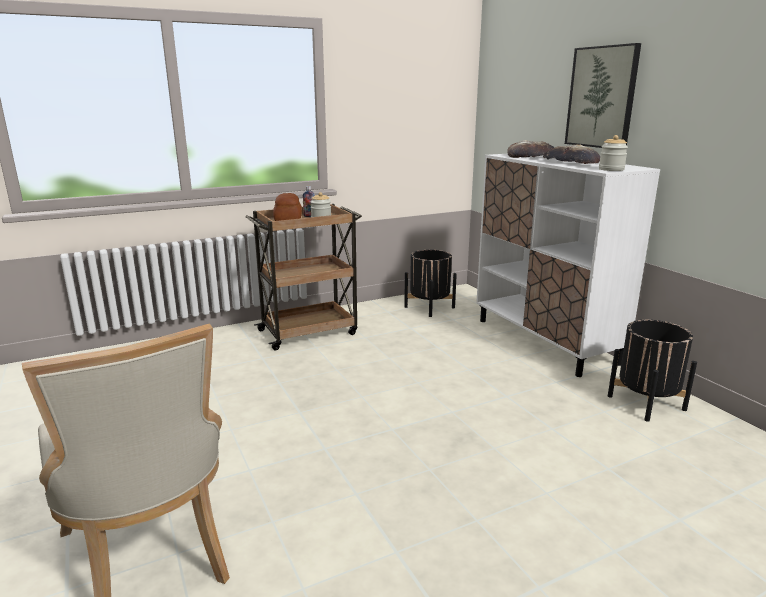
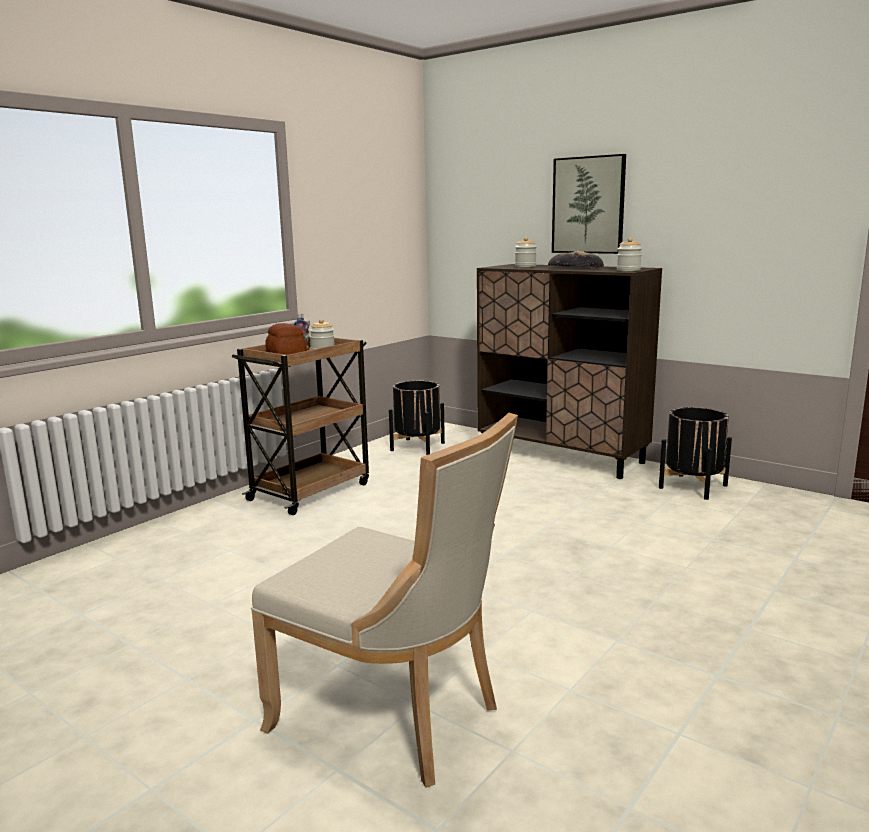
camera: 25 degrees left, 5 degrees down
white cabinet [476,154,660,377] -> brown cabinet [477,264,662,479]
bread [507,140,555,158] -> jar [515,237,537,267]

